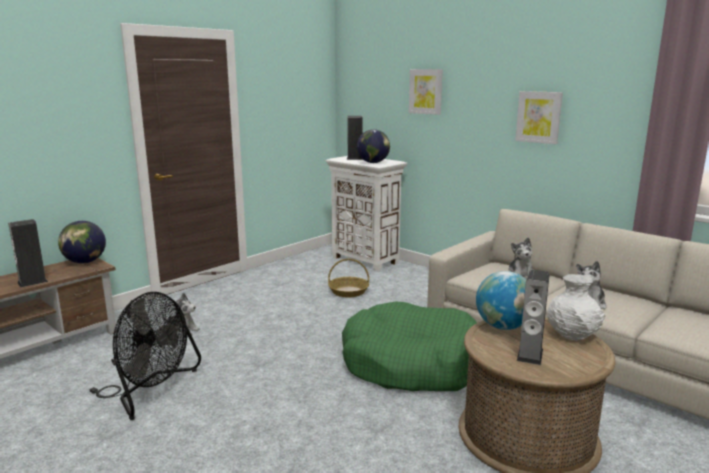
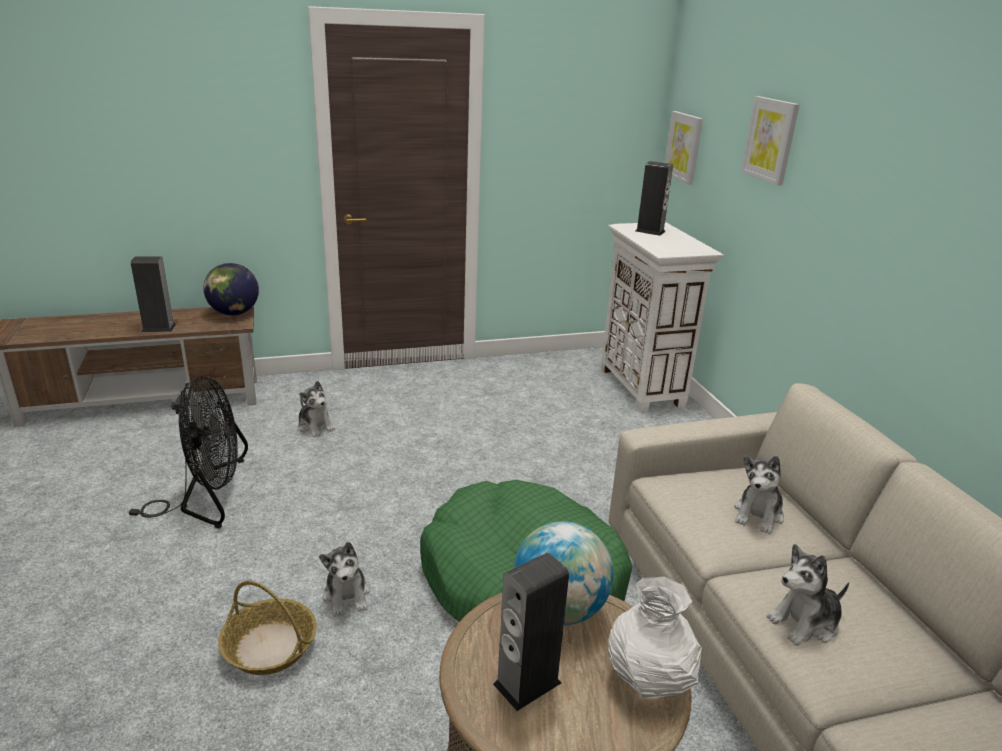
camera: 30 degrees right, 10 degrees up
black fan [90,292,201,420] -> black fan turned 60 degrees counterclockwise [128,376,248,529]
basket [328,258,369,297] -> basket moved to [218,581,317,675]
globe [357,129,390,163] -> none
picture [515,91,563,144] -> picture moved to [665,111,703,185]
none -> plush toy [319,542,370,617]

